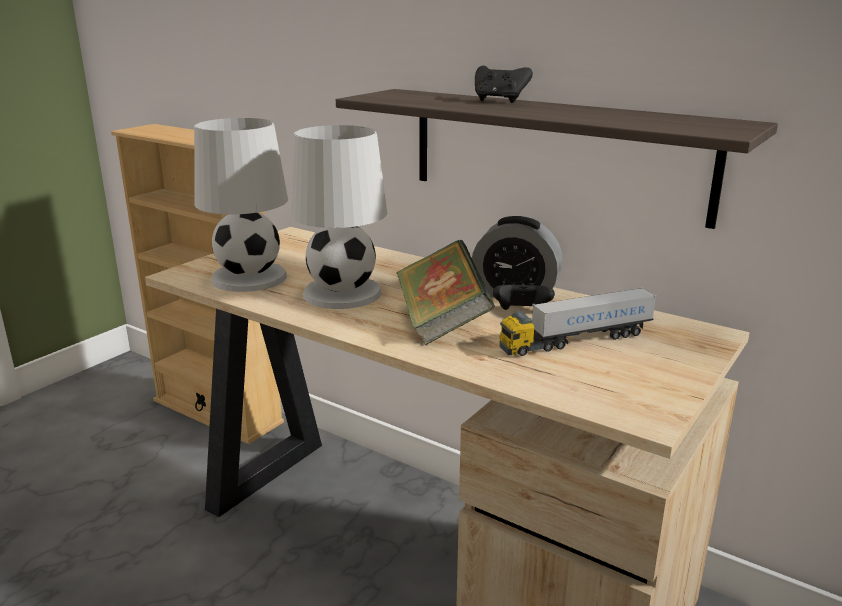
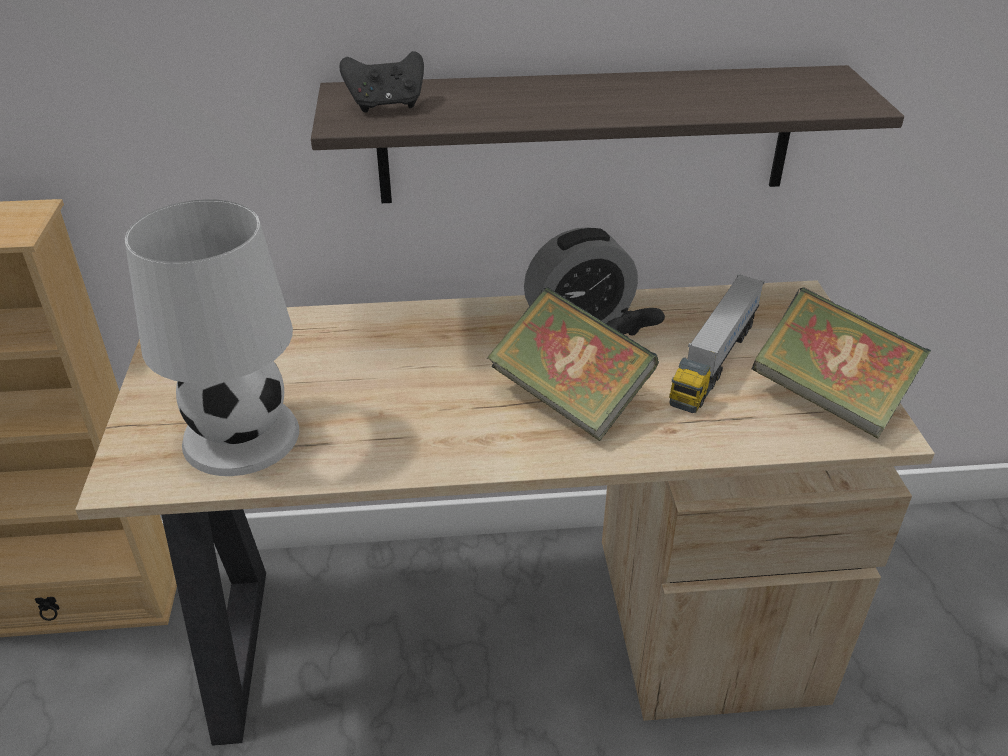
camera: 40 degrees left, 15 degrees up
white table lamp [290,125,387,309] -> none
black game controller [475,65,533,103] -> black game controller moved to [340,51,424,113]
none -> book [751,287,931,438]

